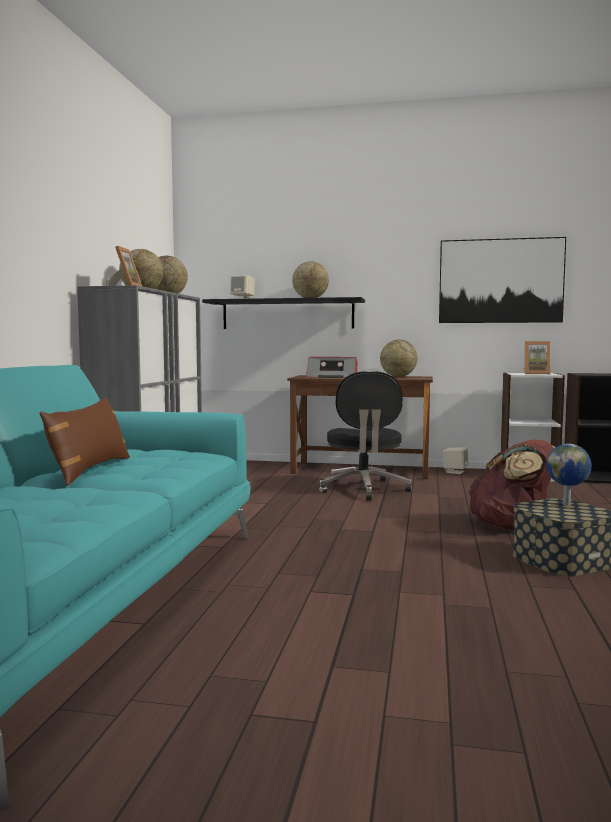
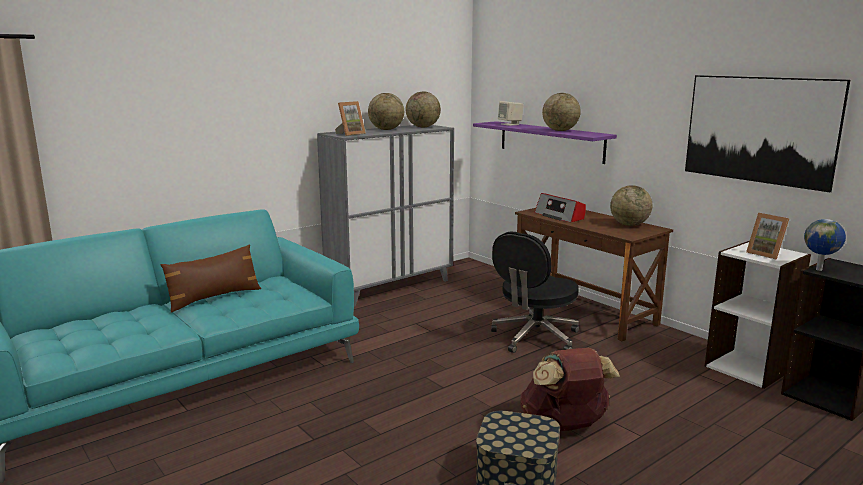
camera: 40 degrees right, 10 degrees up
black shelf [202,297,365,329] -> purple shelf [473,121,617,164]
beige speaker [443,447,468,474] -> none
globe [546,444,592,506] -> globe moved to [804,219,846,271]

